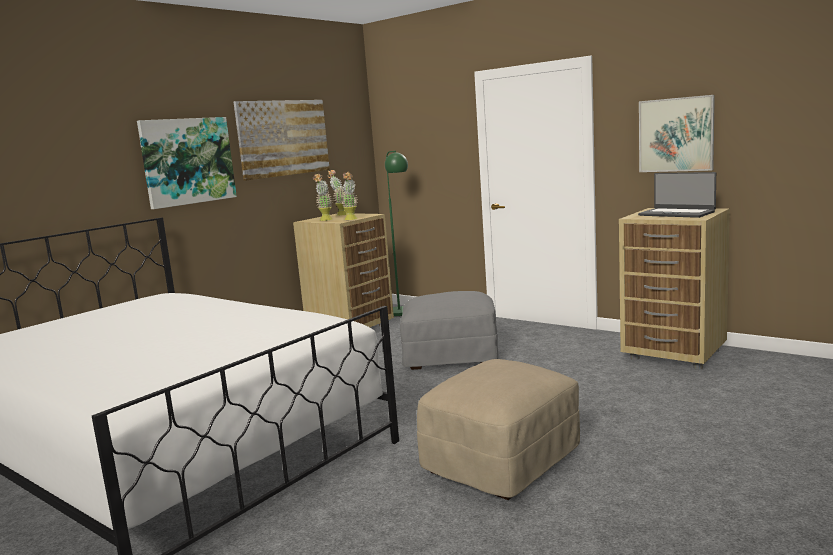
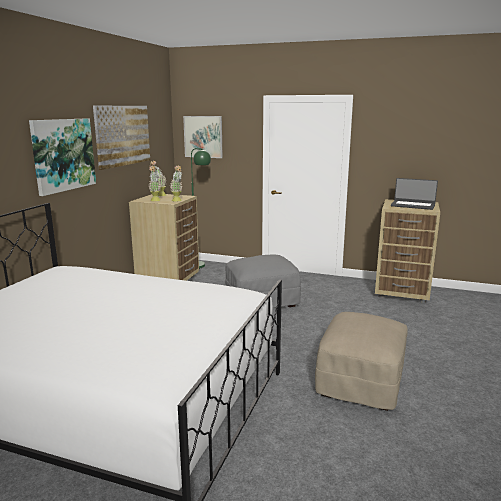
camera: 20 degrees left, 5 degrees up
picture [639,95,715,172] -> picture moved to [183,116,223,158]

